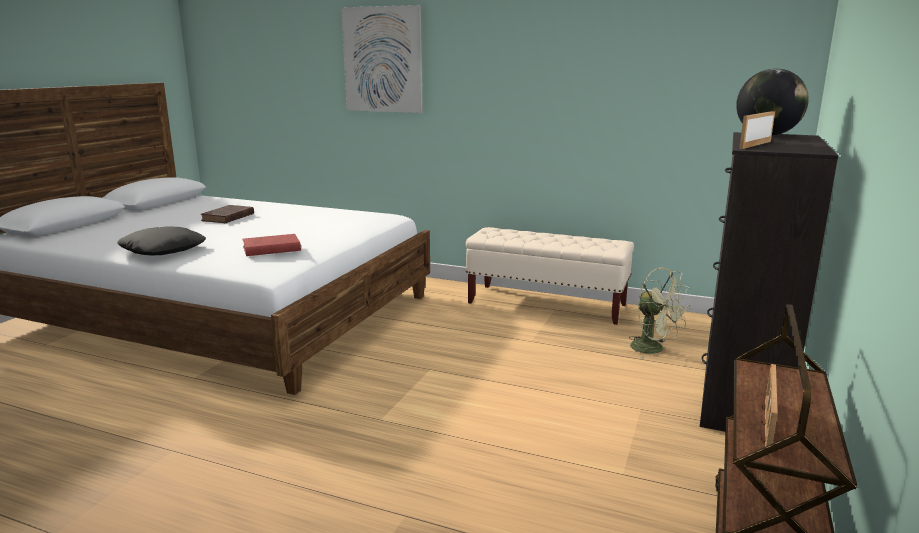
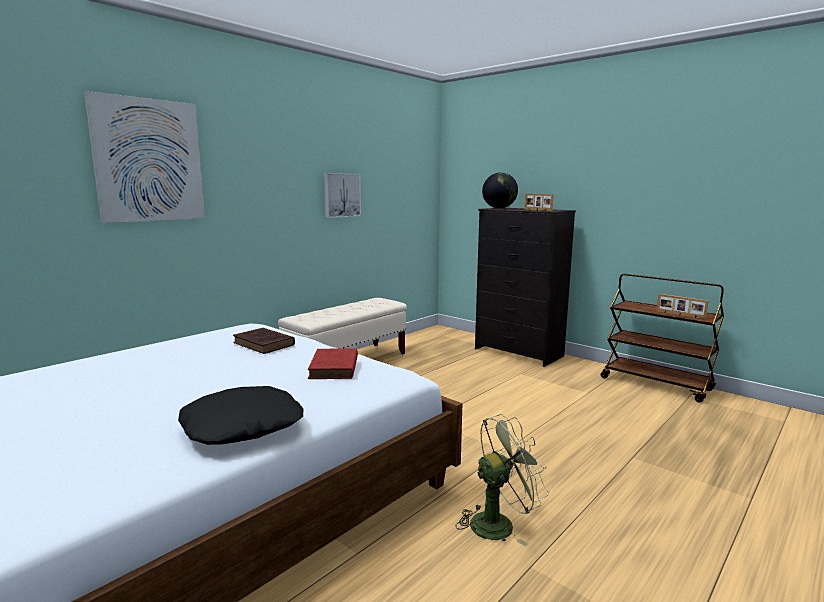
camera: 70 degrees left, 5 degrees down
brown book [201,205,254,223] -> brown book moved to [233,328,295,354]
green fan [629,267,691,359] -> green fan moved to [456,414,549,546]
none -> picture [324,173,361,218]

